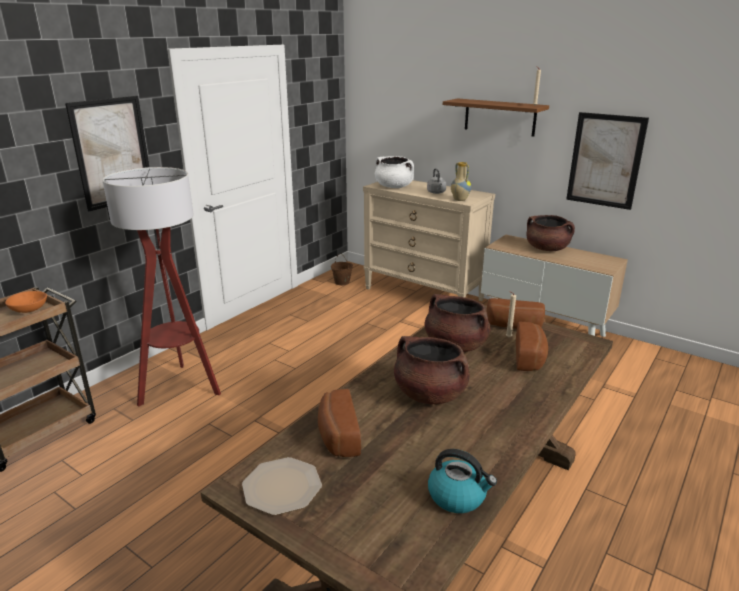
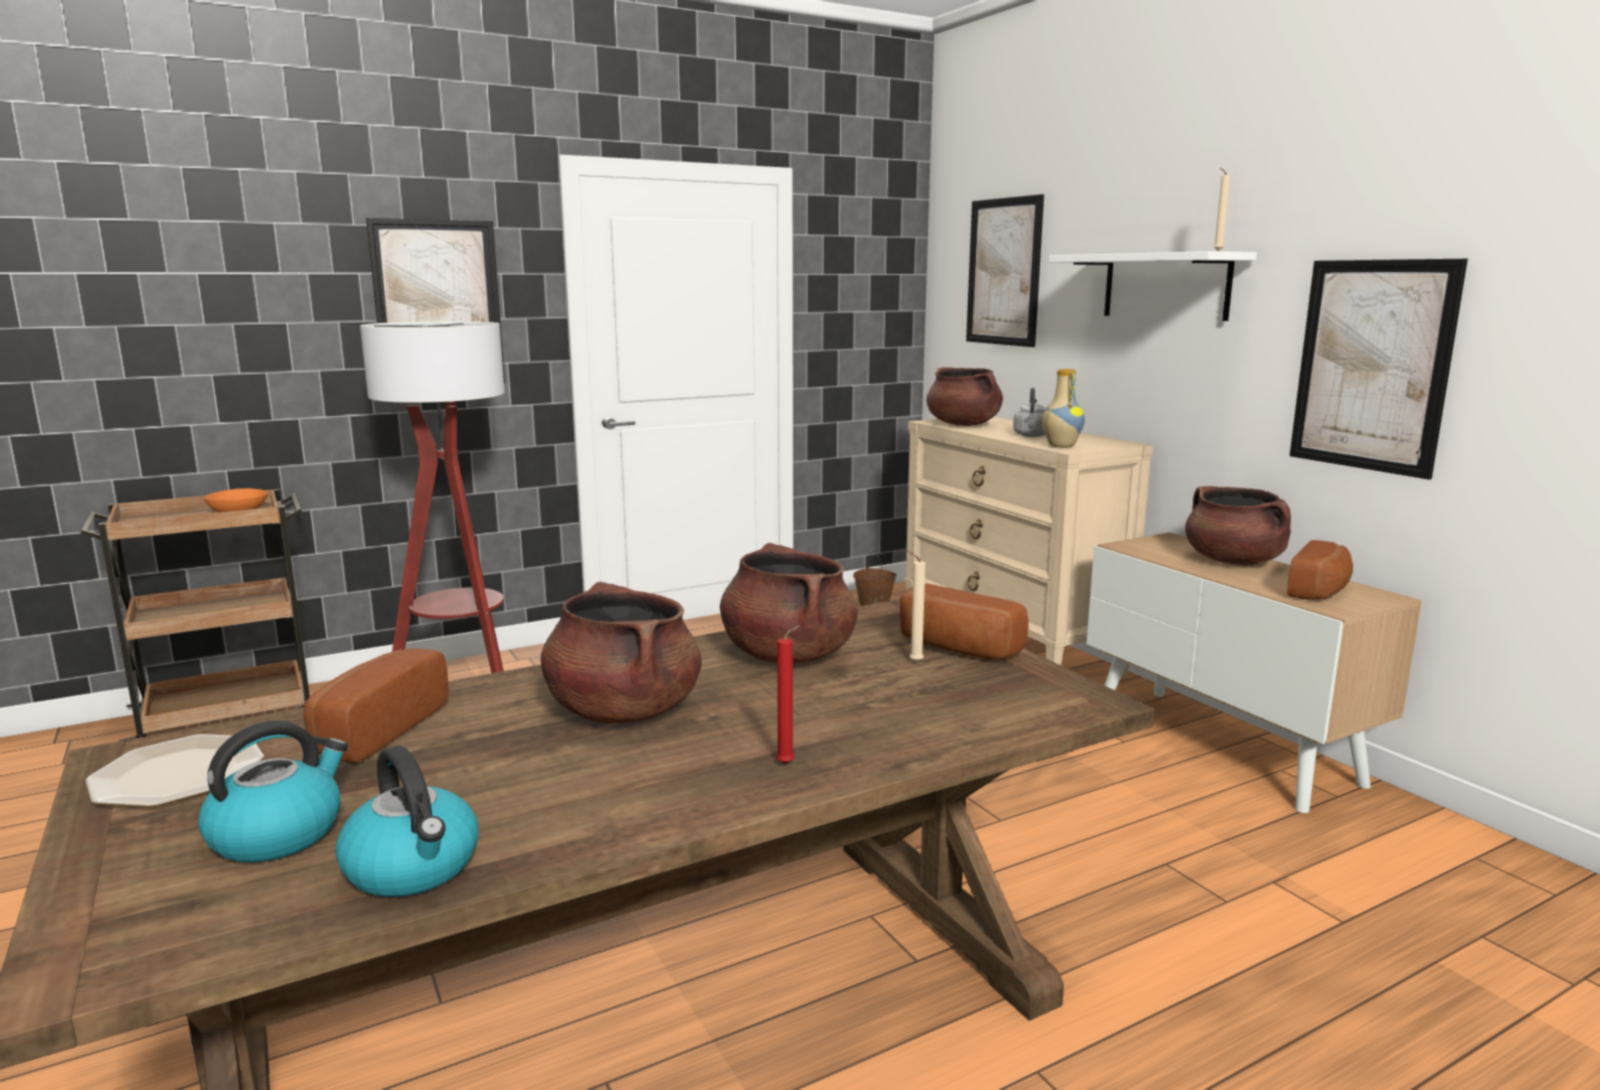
camera: 25 degrees right, 10 degrees down
white cooking pot [375,156,414,188] -> brown cooking pot [927,367,1003,426]
brown shelf [443,98,549,137] -> white shelf [1049,251,1257,321]
bread [516,321,548,371] -> bread moved to [1287,540,1353,600]
none -> kettle [198,721,348,863]
none -> red candle [776,625,801,764]
none -> picture [966,194,1044,347]

